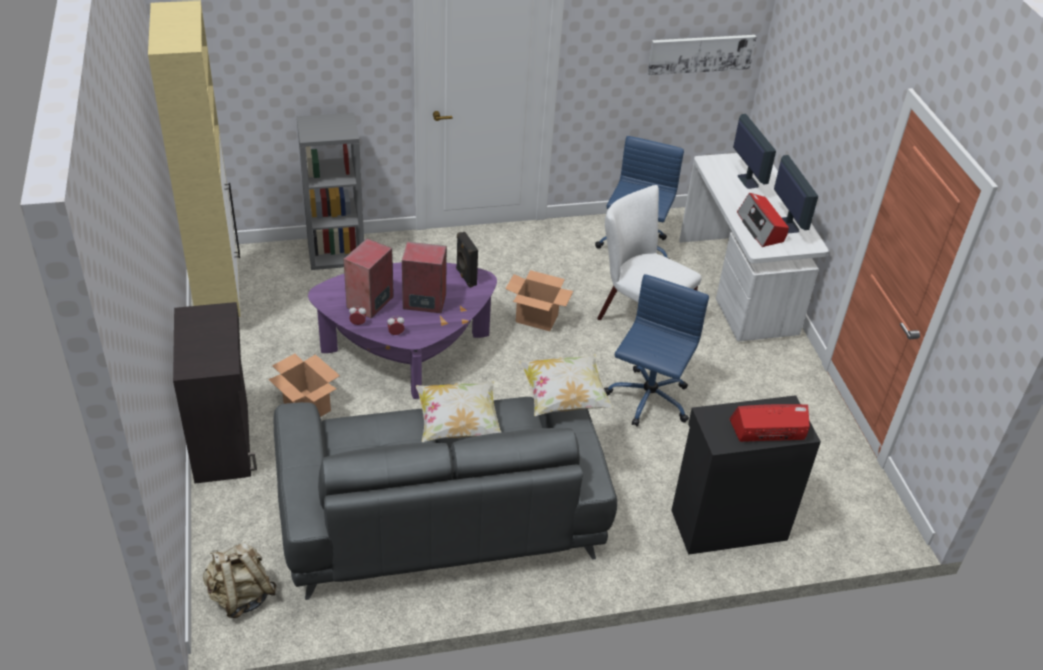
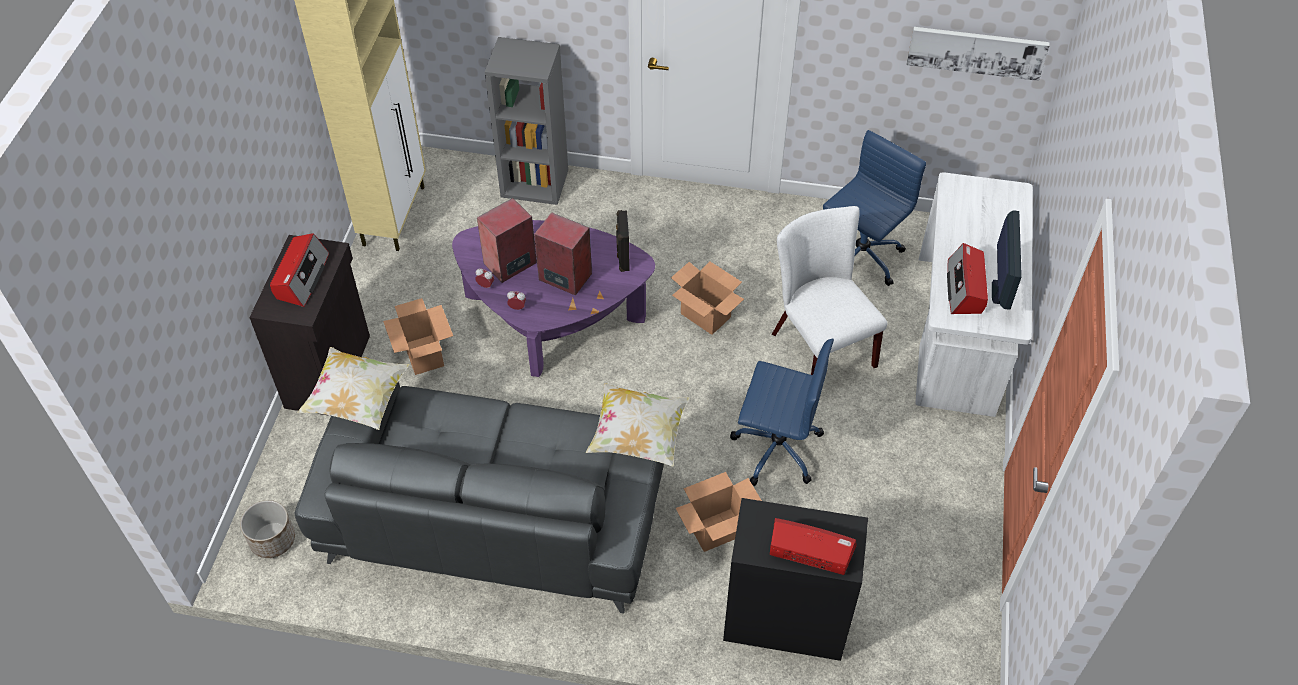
camera: 25 degrees right, 10 degrees up
beige backpack [203,542,277,618] -> planter [240,500,295,558]
pillow [416,381,502,442] -> pillow moved to [297,347,410,430]
blue office chair [604,274,709,426] -> blue office chair turned 60 degrees clockwise [730,339,834,486]
monitor [733,114,776,189] -> none
none -> radio [270,233,329,307]
none -> cardboard box [676,472,762,552]

